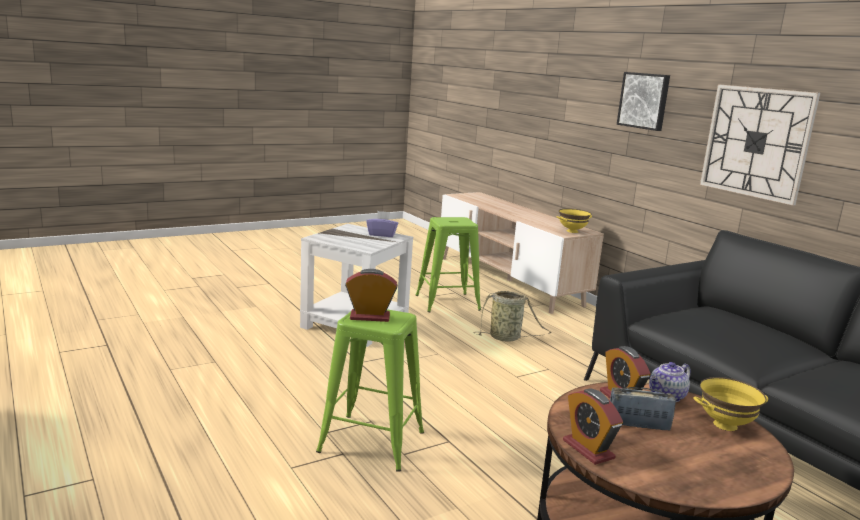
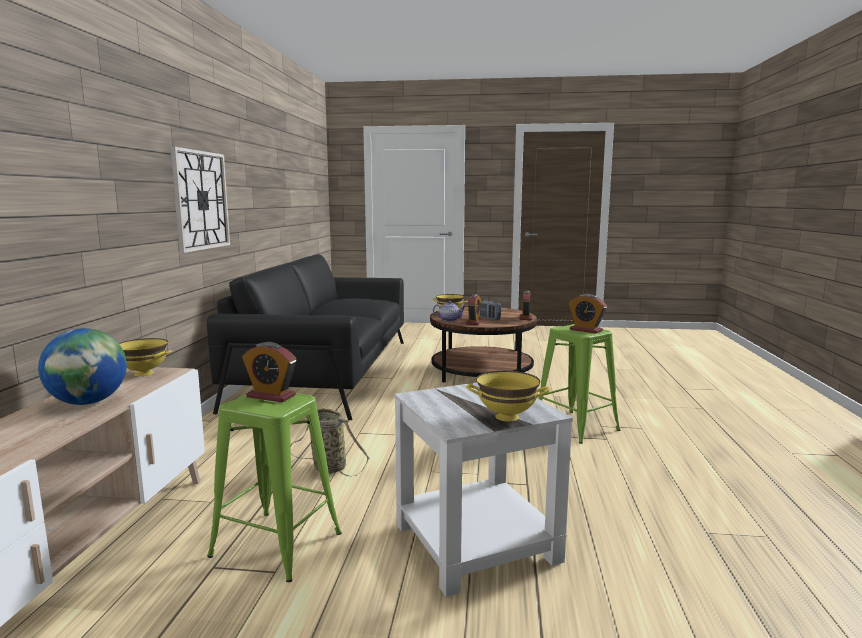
camera: 140 degrees left, 5 degrees down
purple tissue box [366,211,398,237] -> none
picture [617,72,670,131] -> none
none -> globe [38,328,127,405]
none -> alarm clock [242,342,296,402]
none -> yellow bowl [466,371,550,422]

